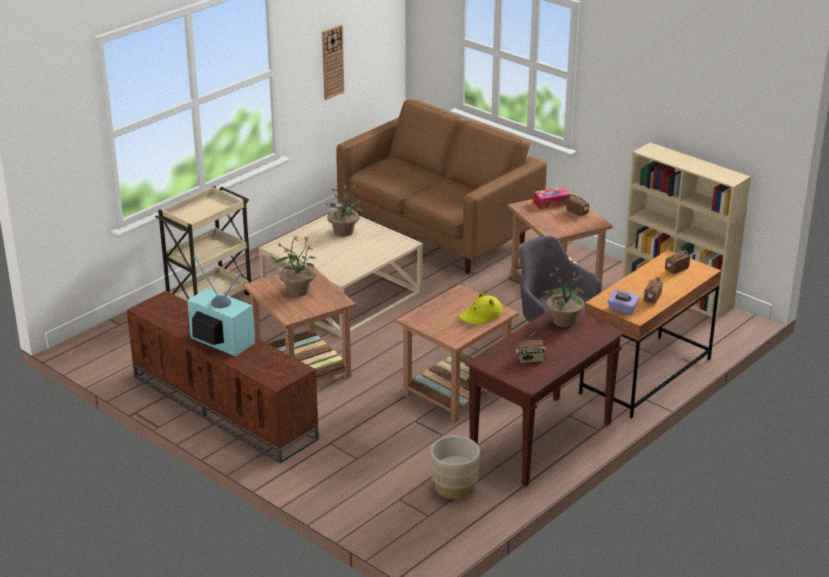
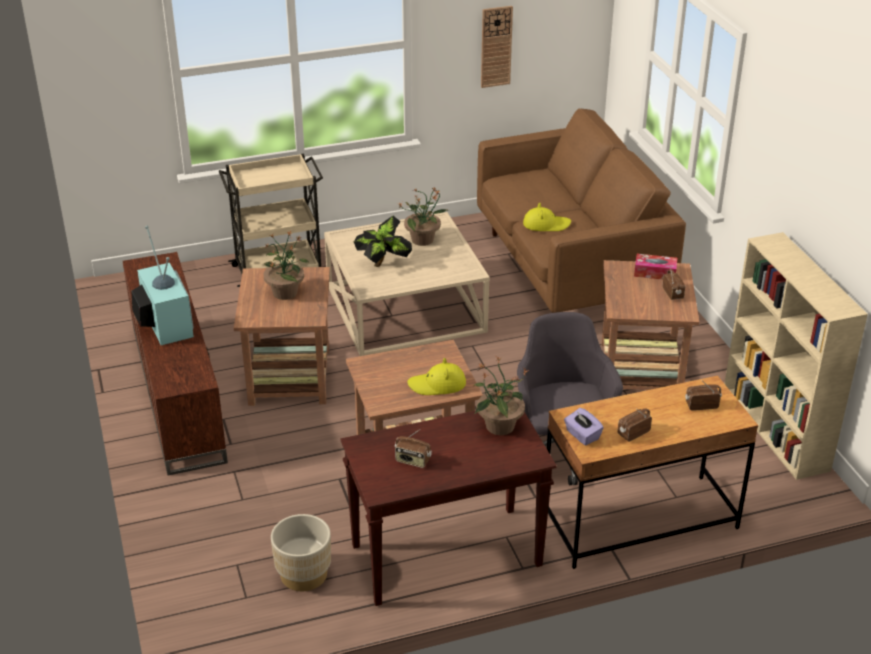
camera: 30 degrees right, 5 degrees up
none -> potted plant [354,216,412,267]
none -> yellow hat [523,203,571,231]

